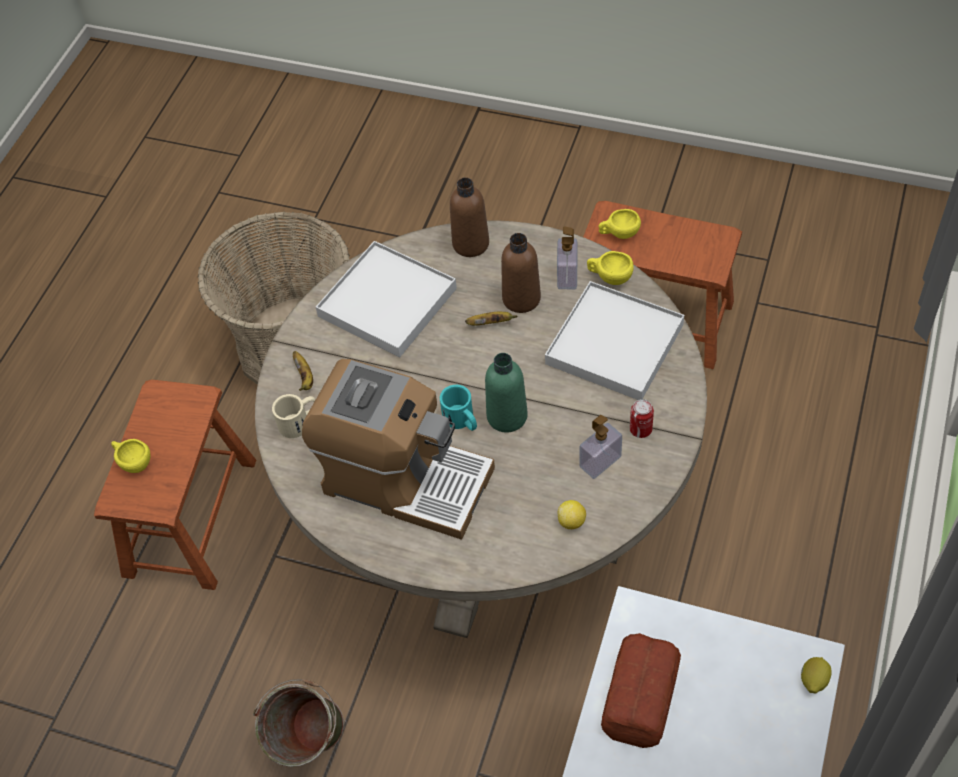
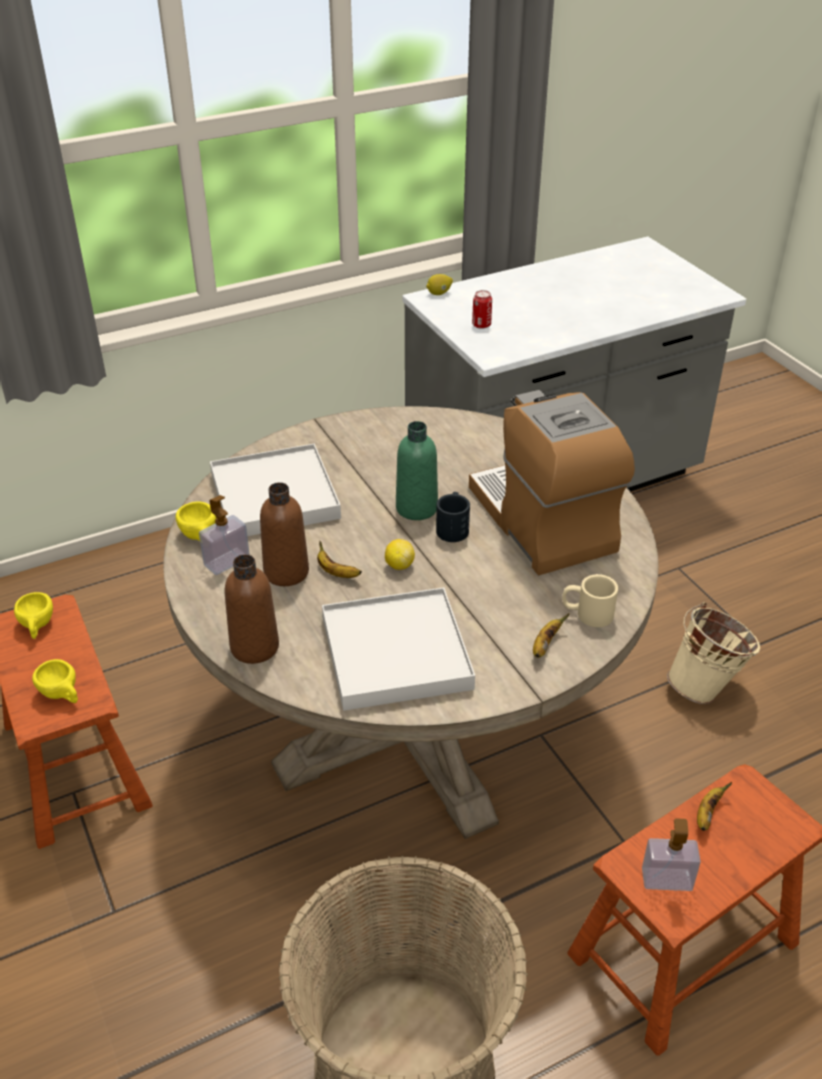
camera: 140 degrees left, 15 degrees down
yellow cup [111,439,151,473] -> yellow cup moved to [14,592,53,639]
green bucket [253,679,344,767] -> beige bucket [667,602,760,704]
turquoise mug [440,385,477,431] -> black mug [436,492,470,542]
lemon [558,500,586,529] -> lemon moved to [385,539,415,570]
soap dispenser [580,415,622,479] -> soap dispenser moved to [642,818,701,891]
bread [601,633,681,748] -> none
can [630,399,654,438] -> can moved to [472,290,492,329]
none -> banana [697,782,732,831]

